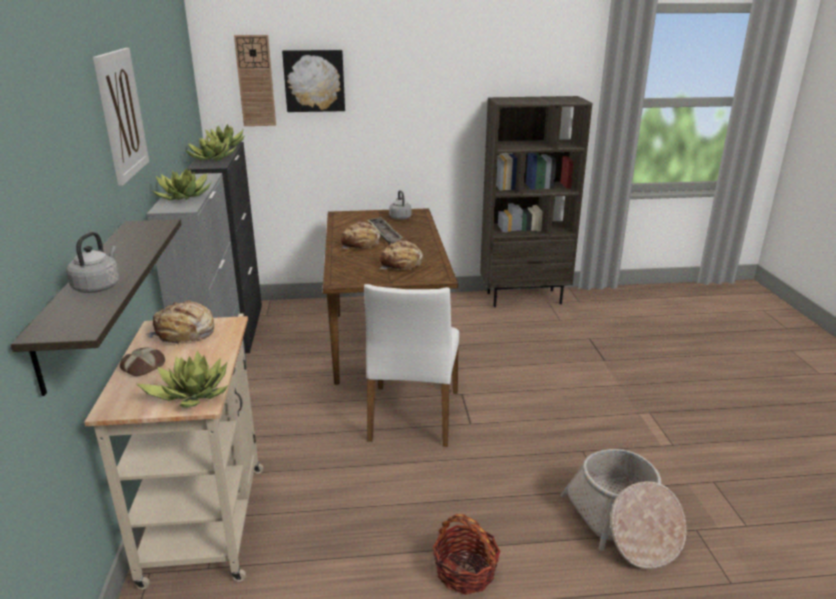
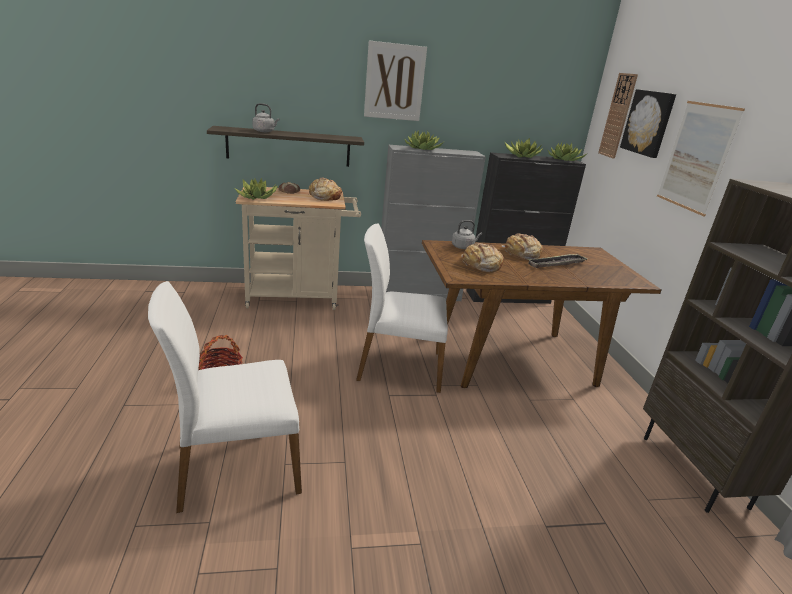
camera: 85 degrees right, 0 degrees up
grey kettle [389,190,412,220] -> grey kettle moved to [452,220,482,249]
basket [560,449,686,569] -> white chair [148,281,302,513]
none -> picture [657,101,745,216]

